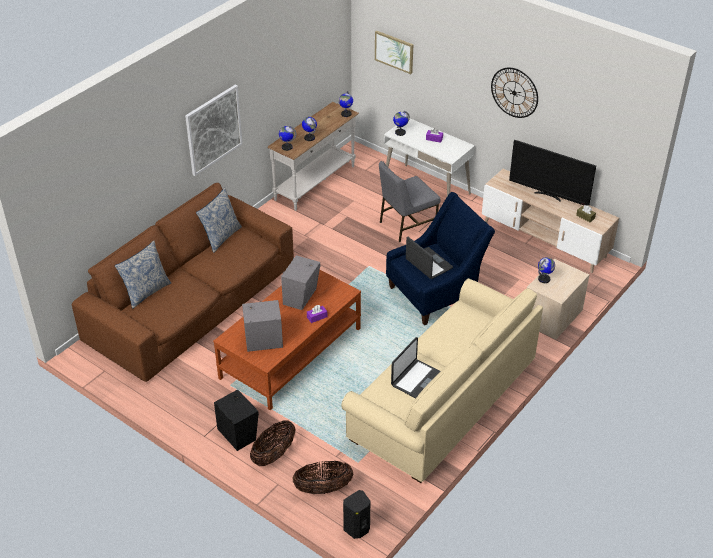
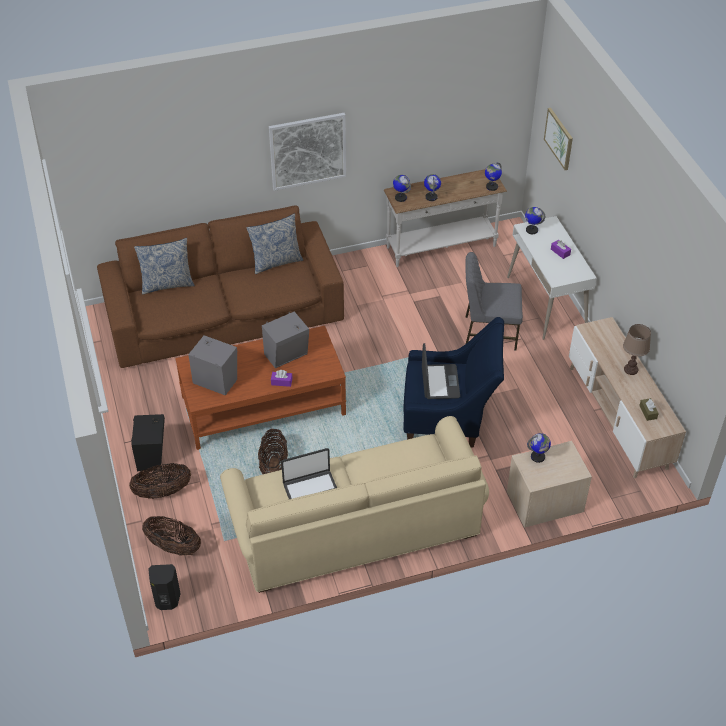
camera: 35 degrees right, 5 degrees up
wall clock [491,68,538,118] -> none
television [509,140,596,206] -> brown table lamp [623,324,651,375]
none -> basket [258,429,288,474]

